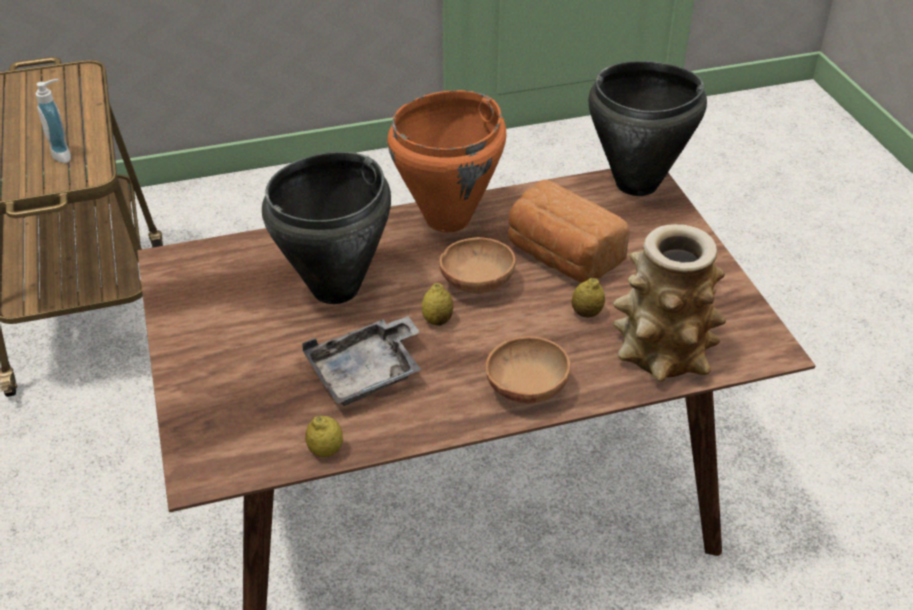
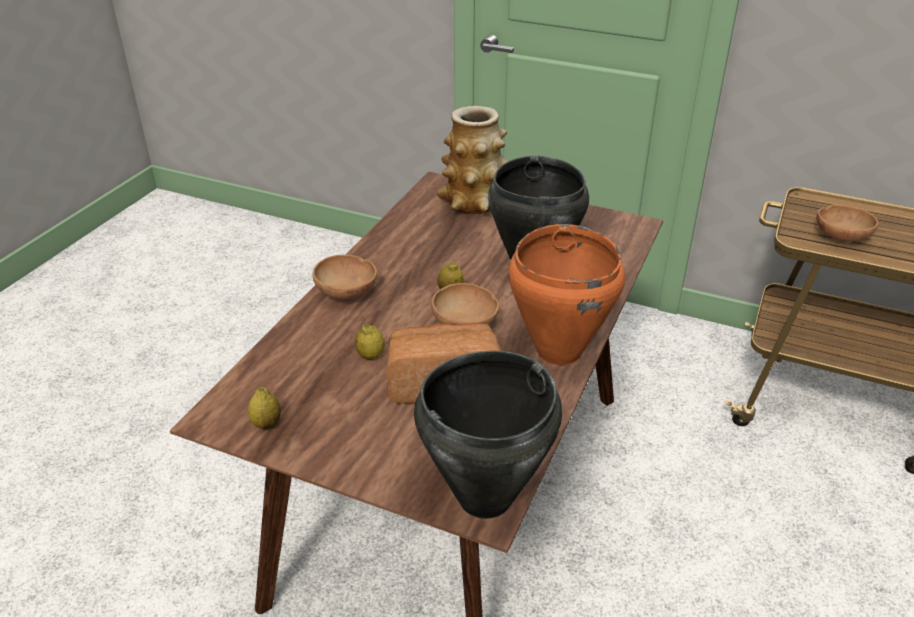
camera: 130 degrees right, 5 degrees down
soap dispenser [35,79,71,163] -> brown bowl [817,205,879,244]
grey tray [302,316,422,406] -> none
lemon [305,416,343,457] -> lemon moved to [248,387,281,429]
vase [613,224,726,382] -> vase moved to [437,105,508,214]

